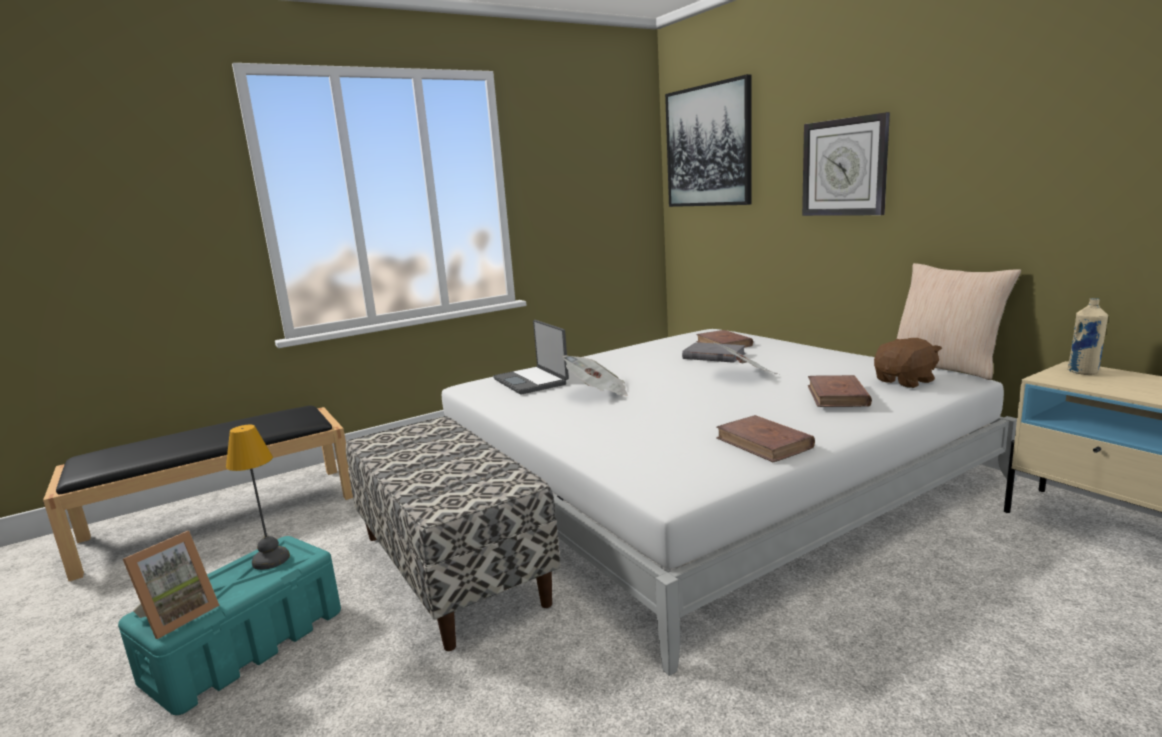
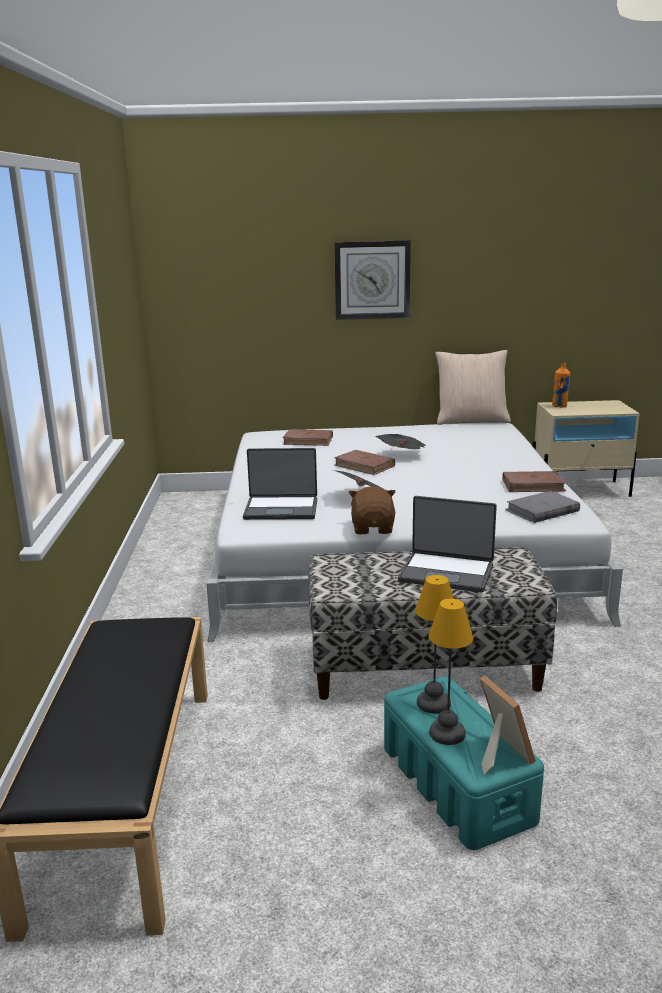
camera: 60 degrees left, 5 degrees up
picture [665,74,752,207] -> none
grey book [682,342,745,363] -> grey book moved to [505,491,580,523]
brown book [808,375,872,407] -> brown book moved to [334,450,395,475]
brown plush toy [874,338,942,388] -> brown plush toy moved to [349,486,396,534]
beige bottle [1067,298,1108,375] -> orange bottle [552,363,570,408]
none -> laptop [398,496,497,593]
none -> table lamp [428,598,473,745]

